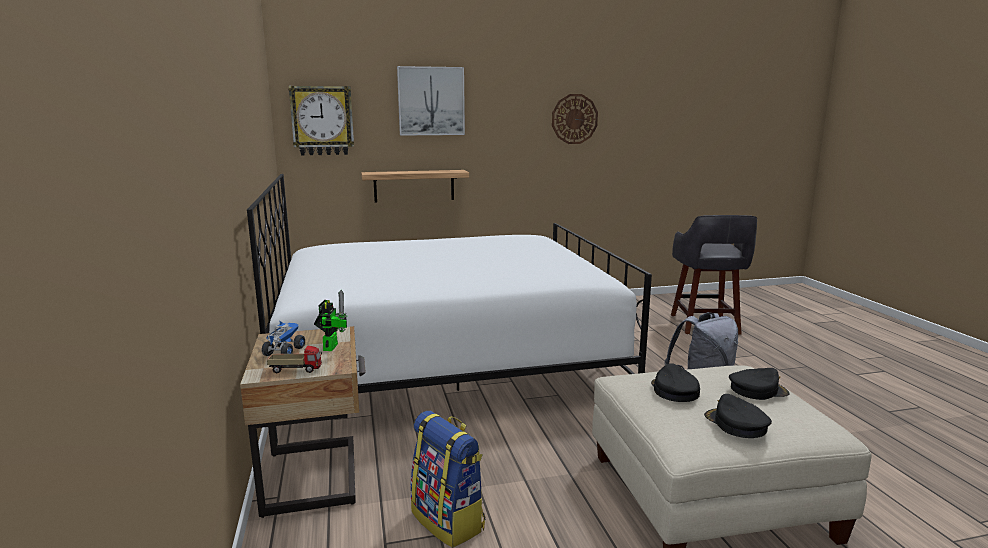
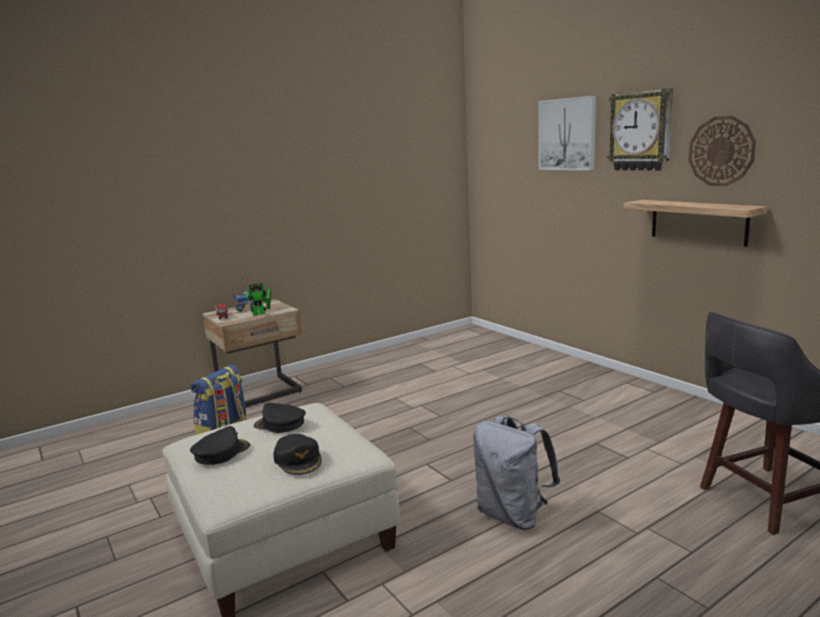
camera: 70 degrees right, 0 degrees up
white bed [247,174,652,444] -> none
wall clock [288,86,354,156] -> wall clock moved to [607,88,673,171]
shelf [361,170,469,203] -> shelf moved to [623,200,767,247]
black cap [651,363,700,402] -> black cap turned 135 degrees counterclockwise [254,403,306,433]

